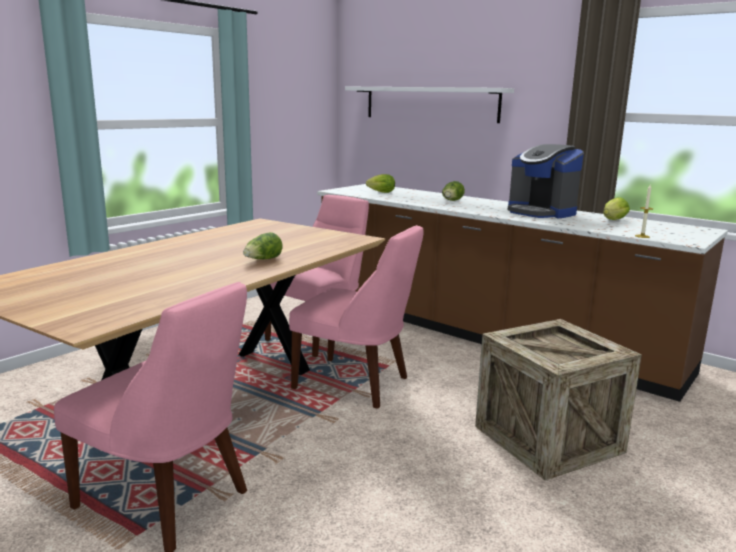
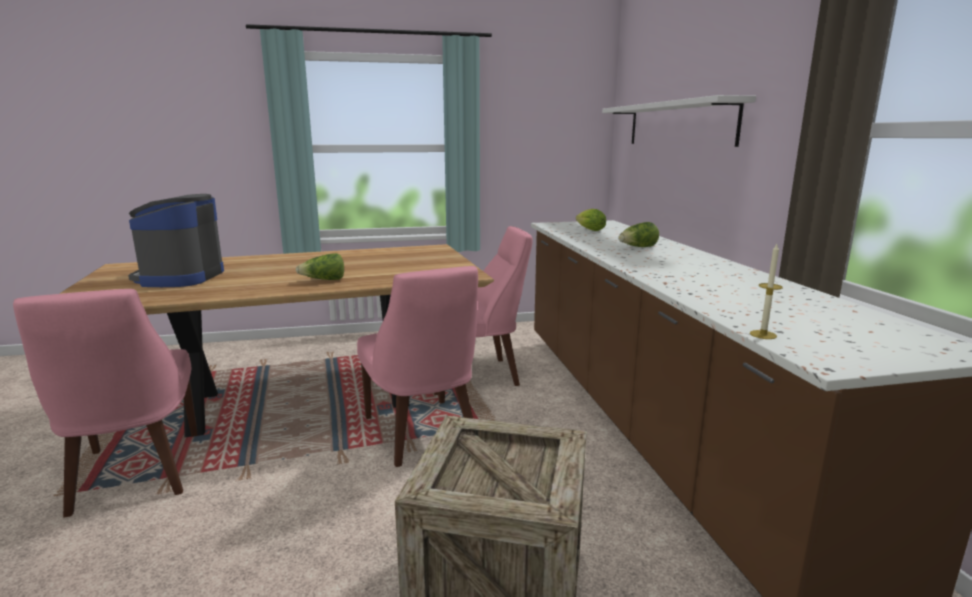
camera: 40 degrees right, 0 degrees up
coffee machine [507,144,584,219] -> coffee machine moved to [128,194,224,287]
lettuce [603,197,630,220] -> none

